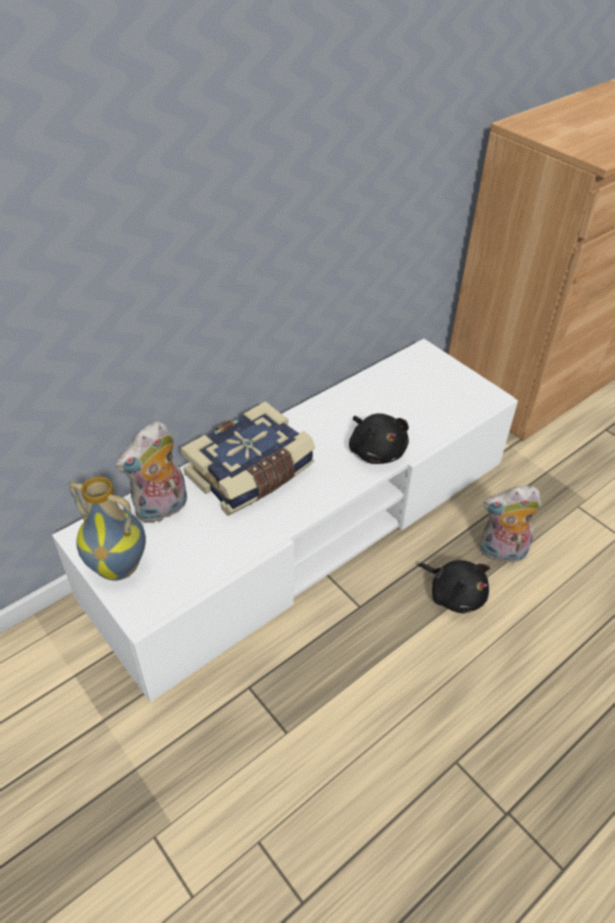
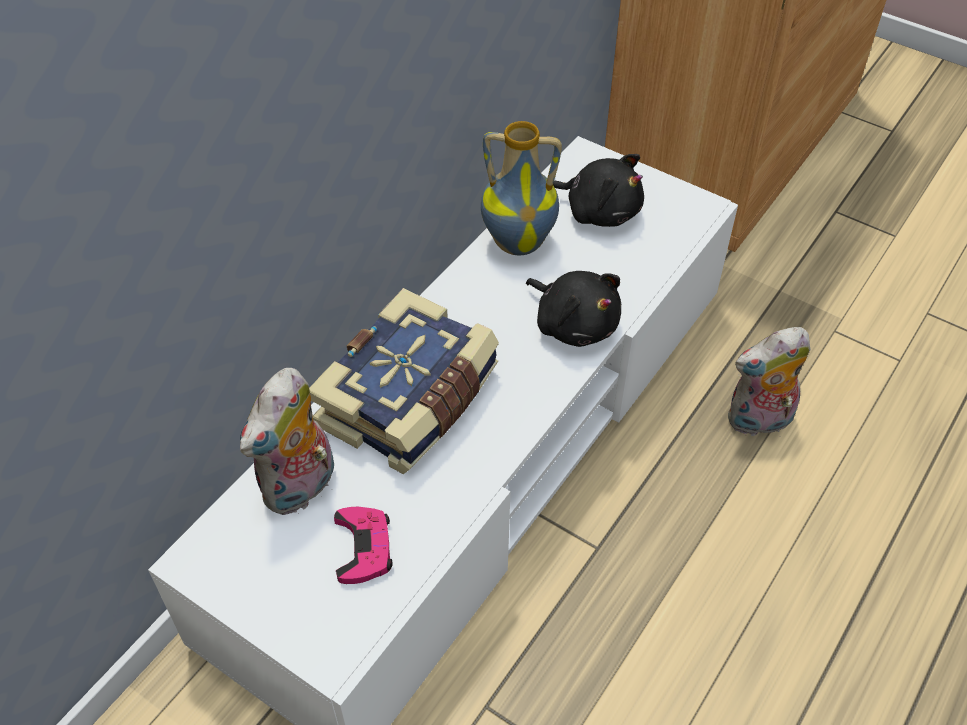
camera: 15 degrees left, 5 degrees up
vase [69,476,146,580] -> vase moved to [481,121,562,255]
black plush toy [418,560,490,614] -> black plush toy moved to [553,154,644,227]
none -> pink game controller [334,507,393,584]

